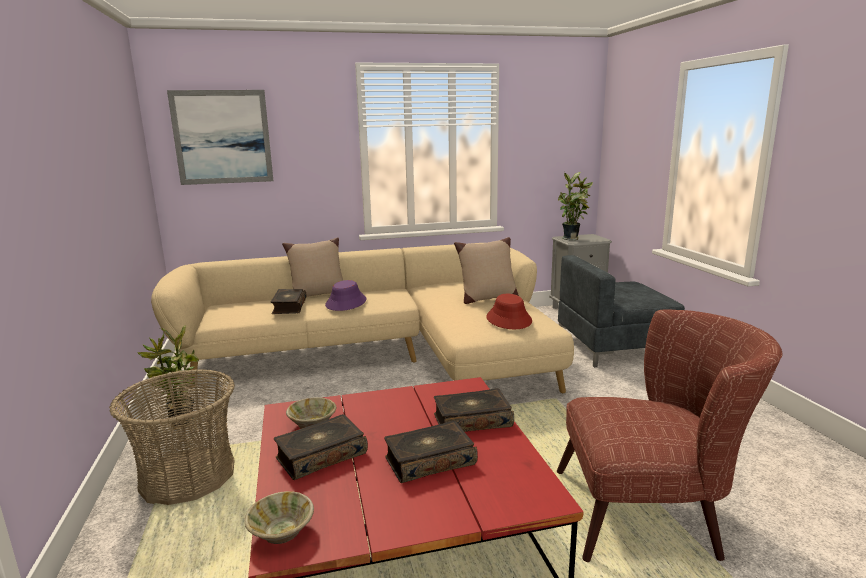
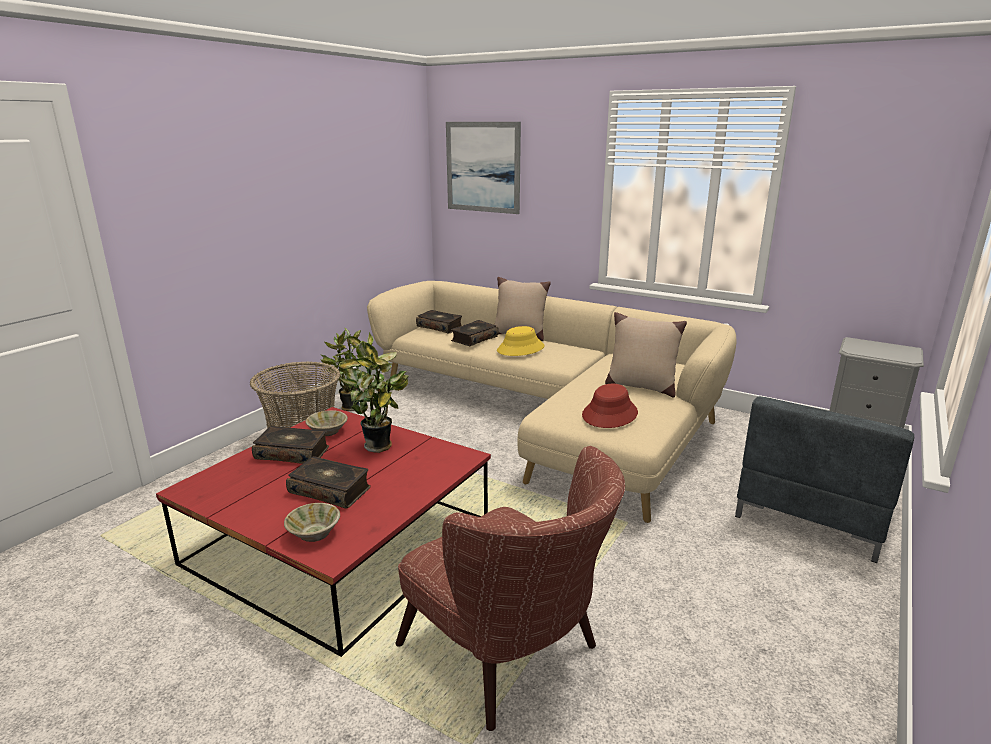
camera: 45 degrees right, 5 degrees up
beige bowl [245,491,314,544] -> beige bowl moved to [284,503,340,542]
purple hat [325,280,367,311] -> yellow hat [497,326,544,356]
book [434,388,514,432] -> book moved to [416,310,462,334]
potted plant [558,172,593,240] -> potted plant moved to [339,332,408,453]
grey armchair [558,255,685,367] -> grey armchair turned 90 degrees counterclockwise [735,396,914,563]

